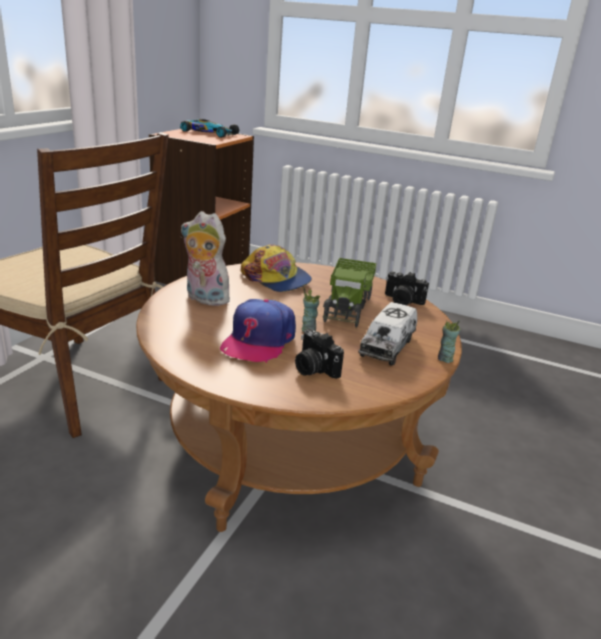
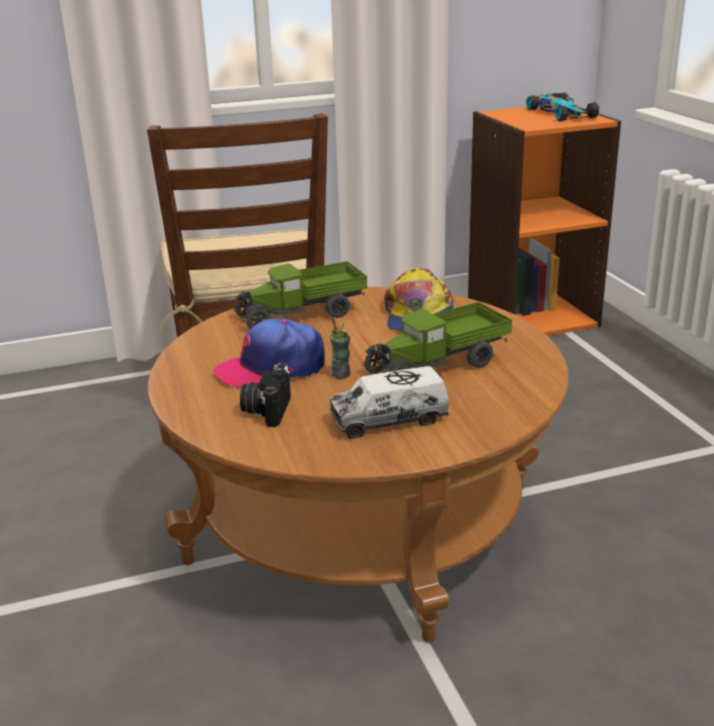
camera: 50 degrees right, 0 degrees up
plush toy [181,211,232,306] -> toy truck [233,261,367,329]
camera [385,271,429,305] -> none
cup [438,320,460,363] -> none

